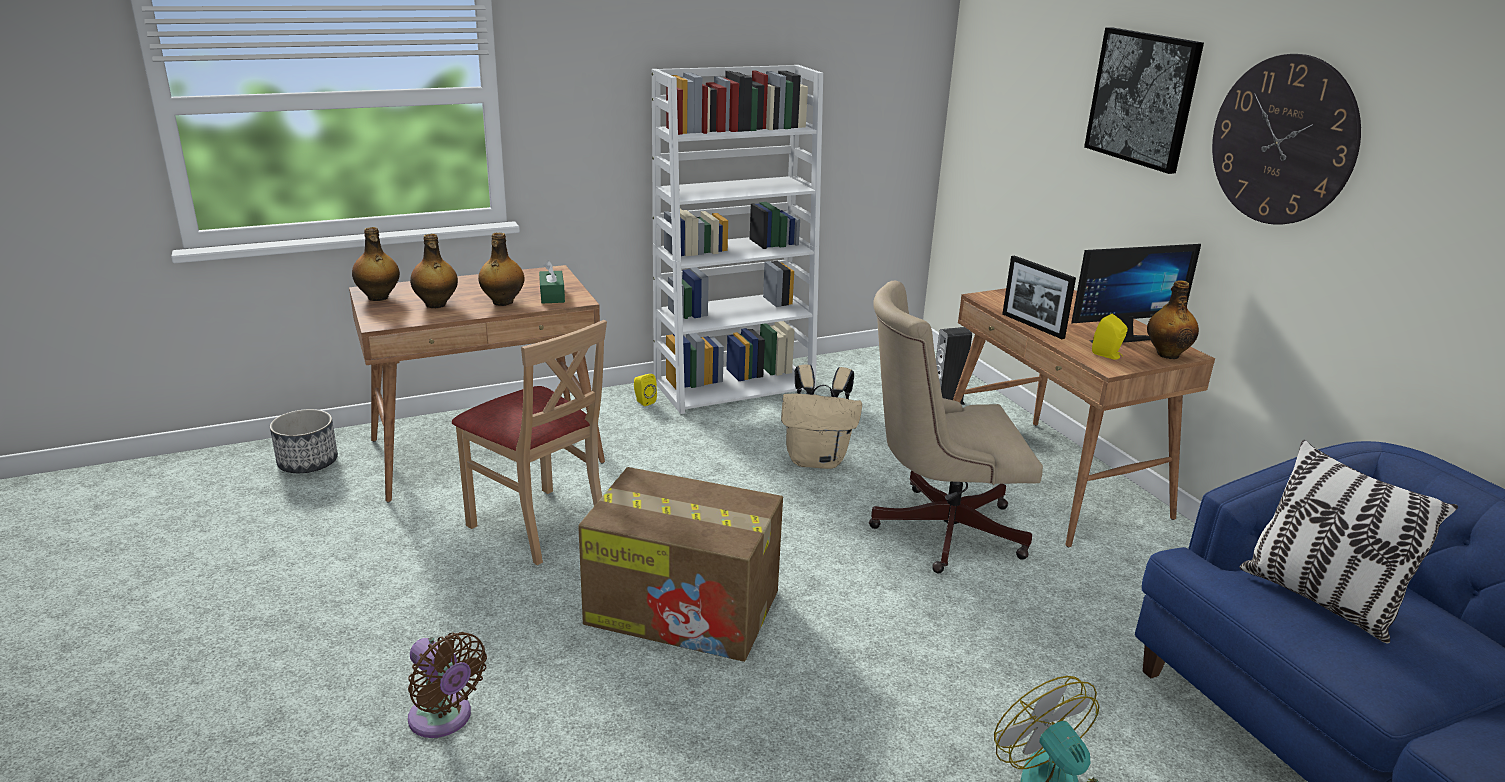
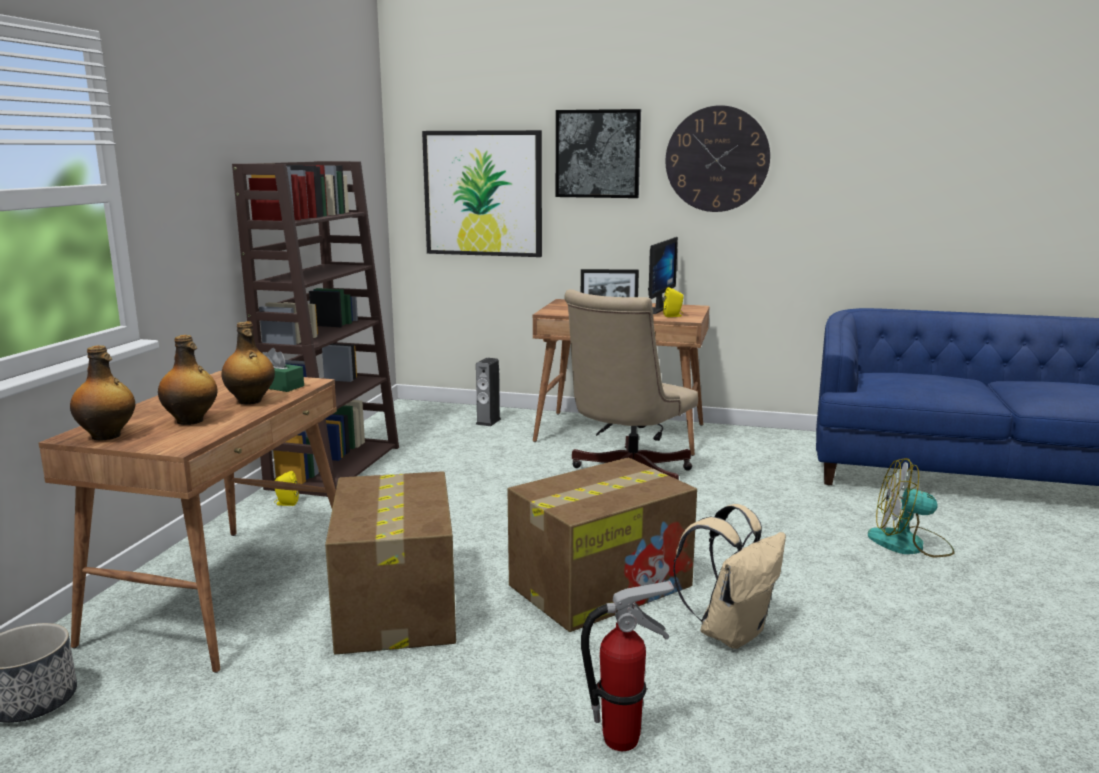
camera: 50 degrees left, 10 degrees down
brown fan [408,632,487,738] -> fire extinguisher [581,580,674,751]
beige chair [452,320,607,565] -> cardboard box [325,471,456,655]
white bookcase [652,65,823,414] -> brown bookcase [232,161,399,497]
beige backpack [781,365,862,469] -> beige backpack moved to [673,504,786,649]
bottle [1147,280,1199,359] -> none
pillow [1240,440,1458,643] -> none
none -> picture [422,130,542,257]

